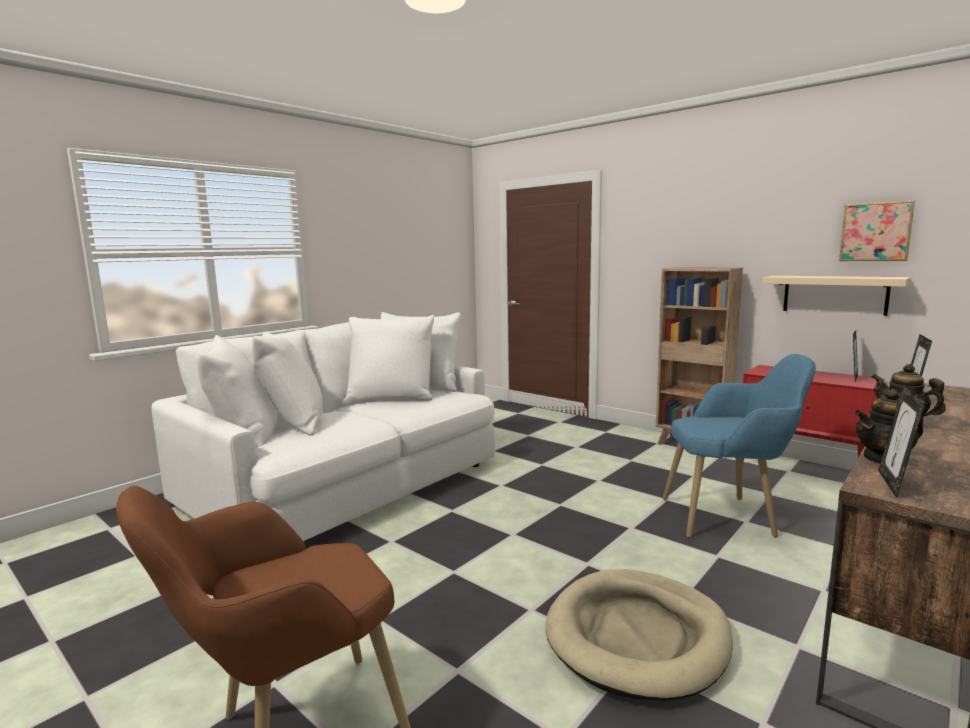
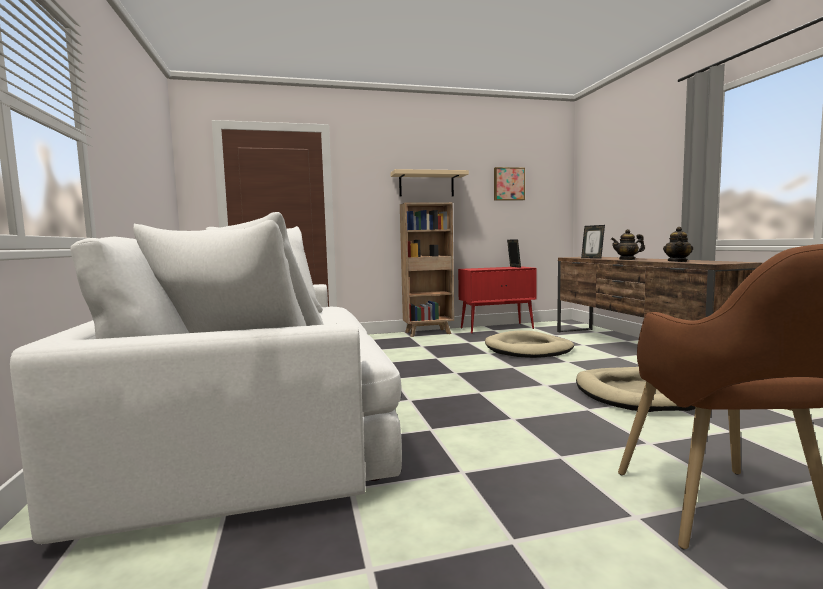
camera: 55 degrees left, 5 degrees down
blue armchair [663,354,816,538] -> beige dog bed [485,330,574,358]
beige shelf [762,276,910,316] -> beige shelf moved to [390,169,469,196]
picture frame [878,382,926,498] -> none

